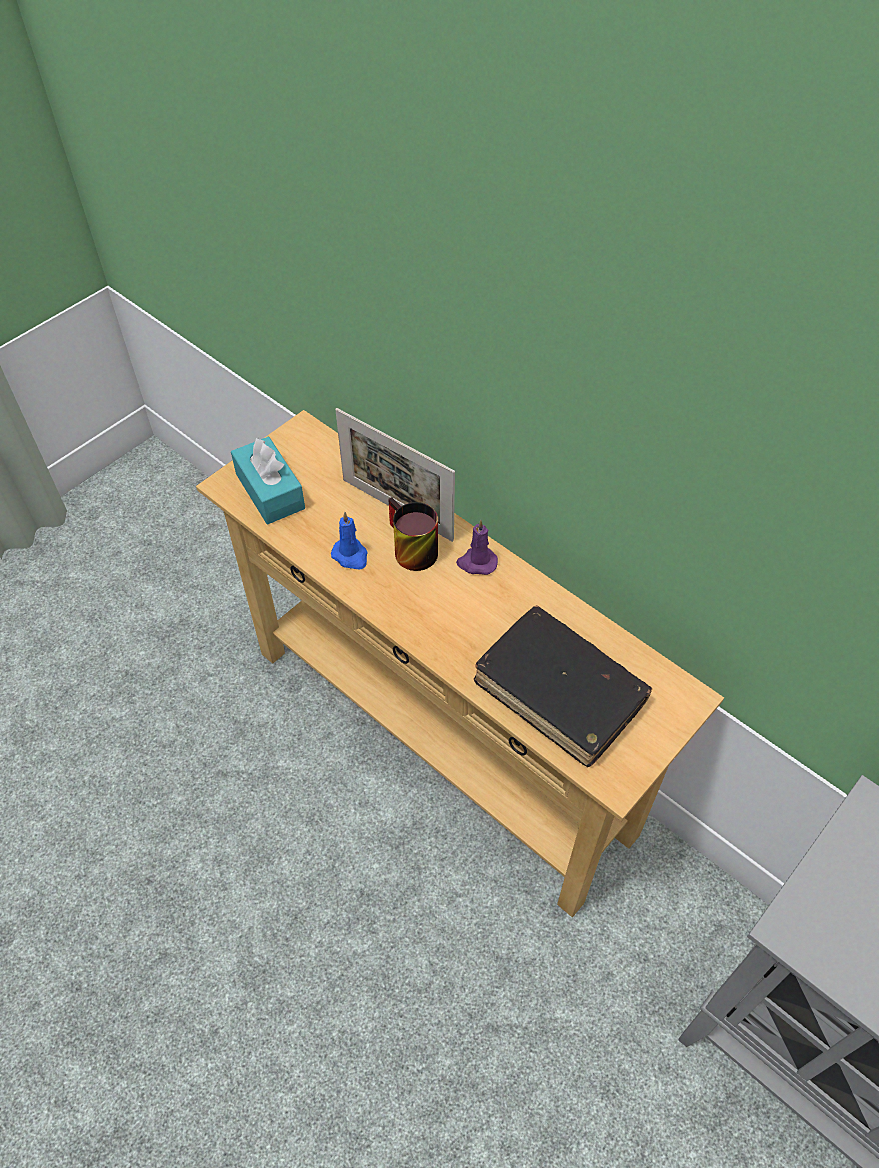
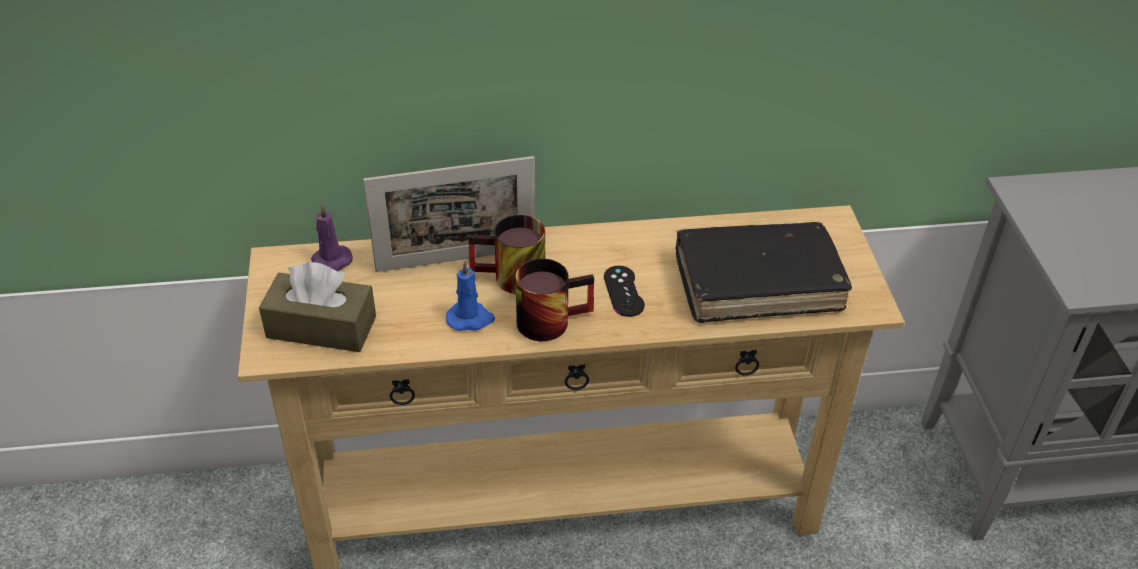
camera: 50 degrees left, 10 degrees down
turquoise tissue box [231,437,305,524] -> brown tissue box [259,262,376,352]
purple candle [456,520,498,575] -> purple candle moved to [311,204,353,271]
none -> mug [516,259,594,341]
none -> black game controller [604,266,645,317]

